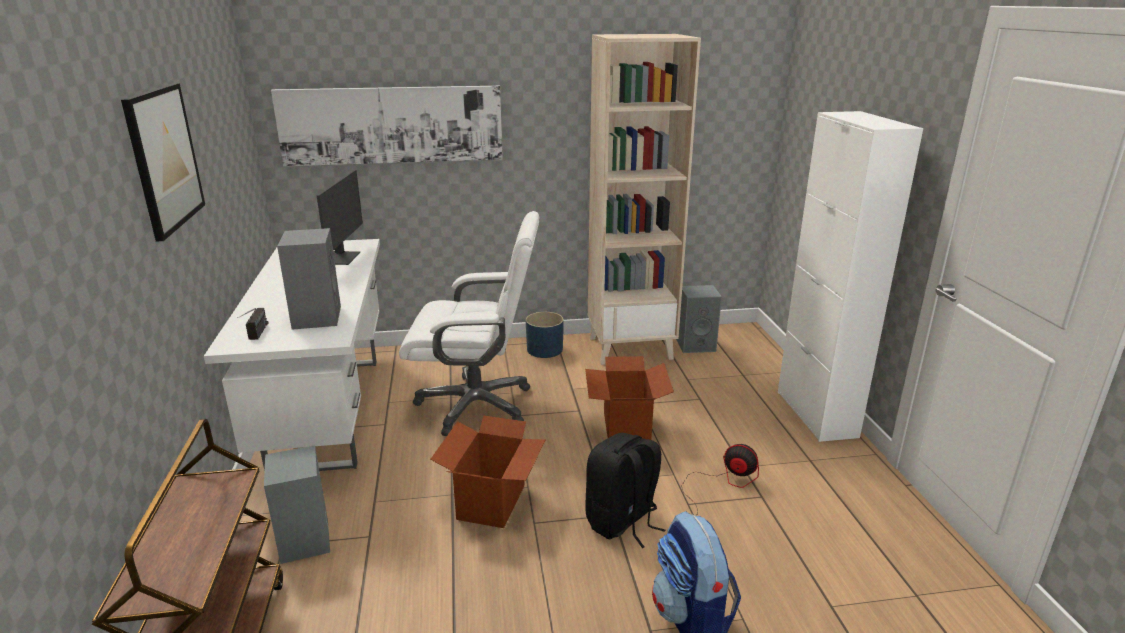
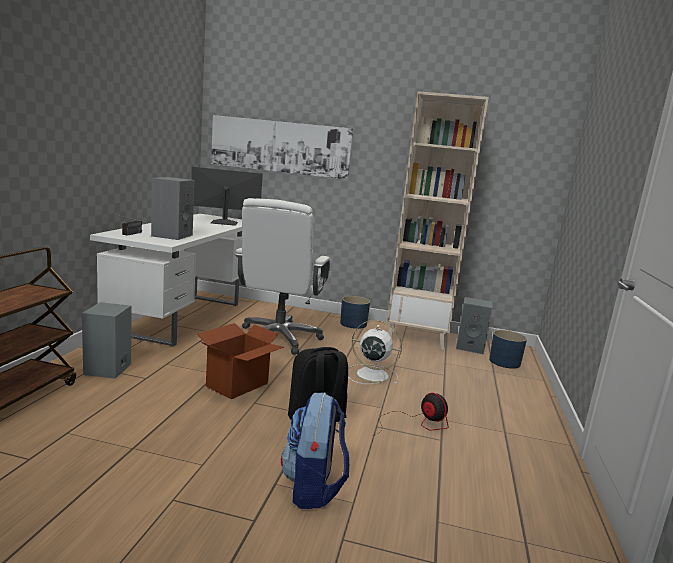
camera: 20 degrees right, 10 degrees down
picture [121,83,205,241] -> none
monitor [317,170,363,265] -> monitor turned 120 degrees counterclockwise [191,167,263,226]
white office chair [399,211,540,436] -> white office chair turned 75 degrees clockwise [234,198,331,354]
cardboard box [585,356,674,440] -> white fan [348,320,402,385]
white cabinet [778,111,923,442] -> none
none -> blue planter [489,330,527,369]

